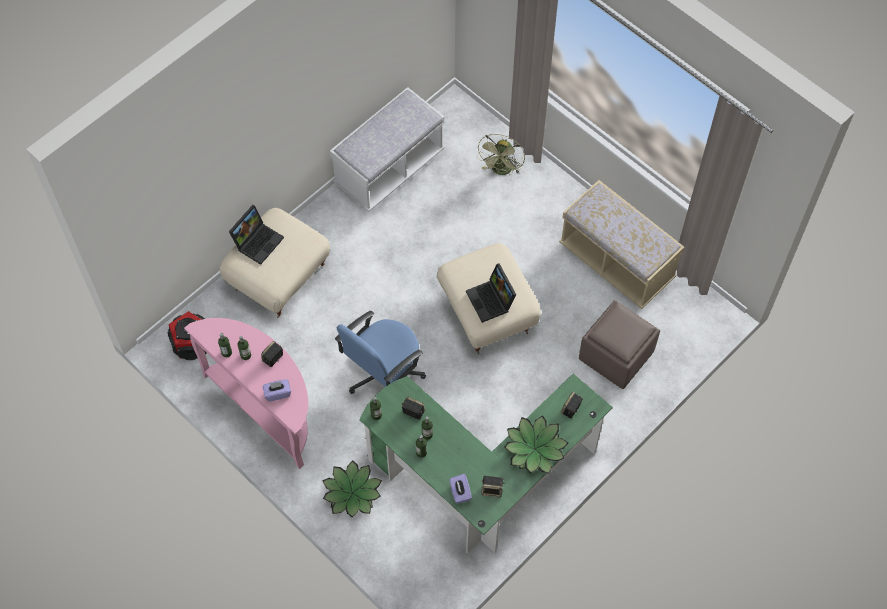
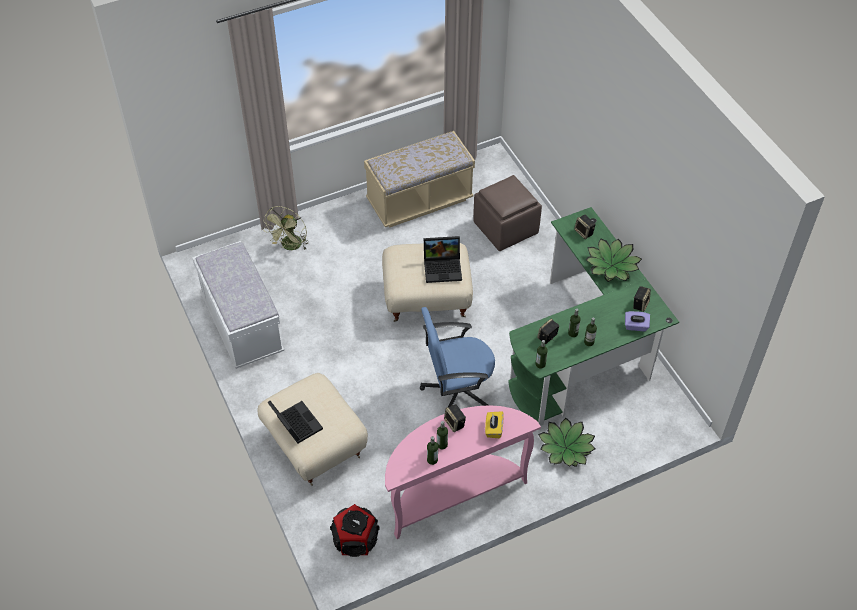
camera: 70 degrees left, 10 degrees down
purple tissue box [263,379,291,401] -> yellow tissue box [485,411,504,438]
blue office chair [335,311,426,394] -> blue office chair turned 105 degrees clockwise [420,307,495,407]
green fan [476,134,525,176] -> green fan turned 75 degrees clockwise [263,206,309,250]

